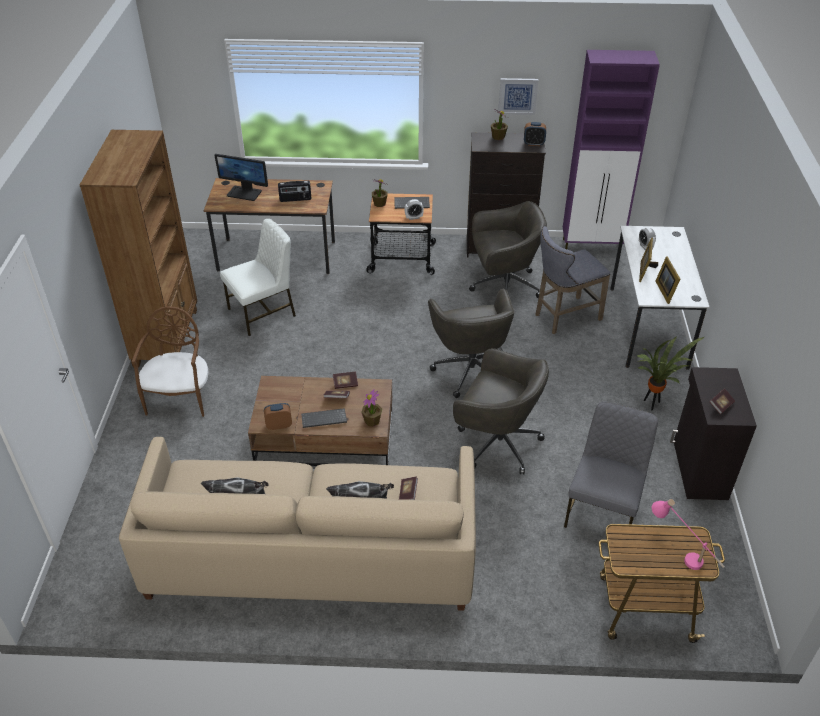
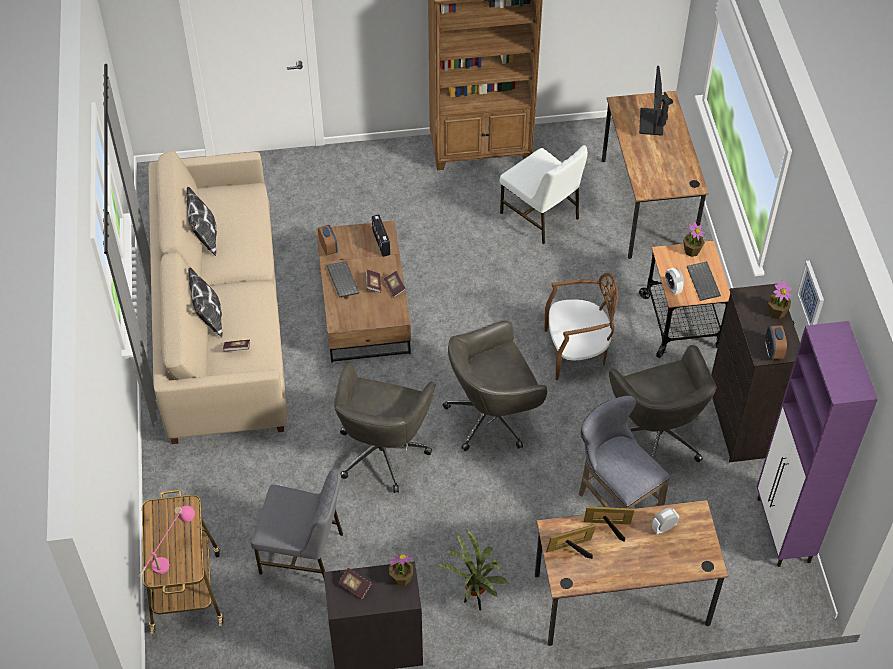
camera: 80 degrees right, 10 degrees up
brown chair [131,306,208,417] -> brown chair moved to [544,273,618,380]
radio [278,181,311,202] -> radio moved to [372,215,390,257]
potted plant [361,389,382,427] -> potted plant moved to [389,554,414,586]
white desk [610,226,709,370] -> brown desk [535,500,728,646]

